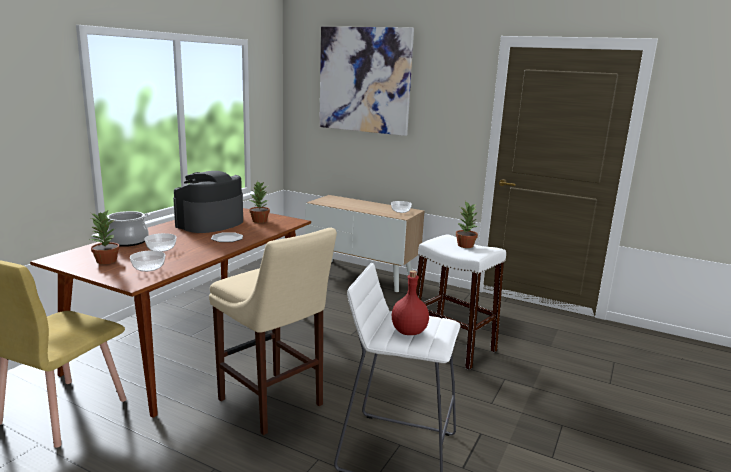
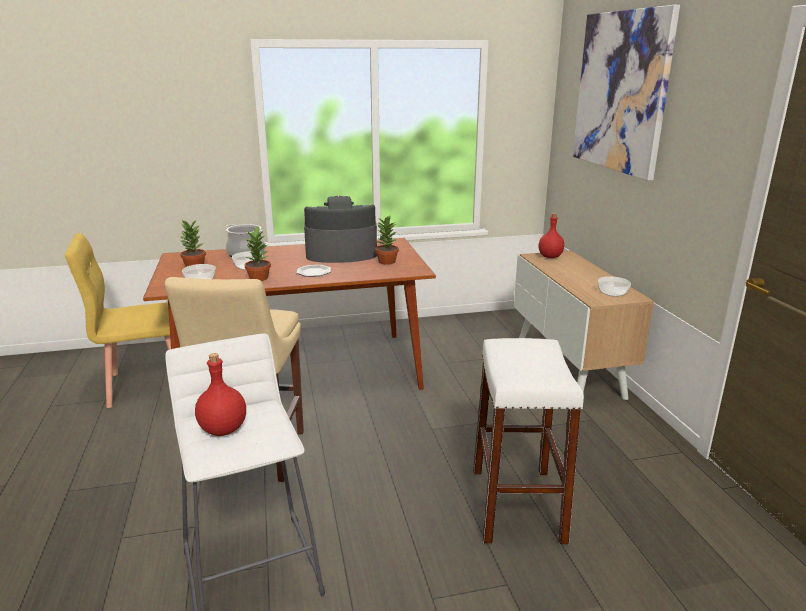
camera: 50 degrees right, 5 degrees up
potted plant [456,200,478,248] -> potted plant moved to [244,226,271,281]
none -> red bottle [539,213,564,258]

